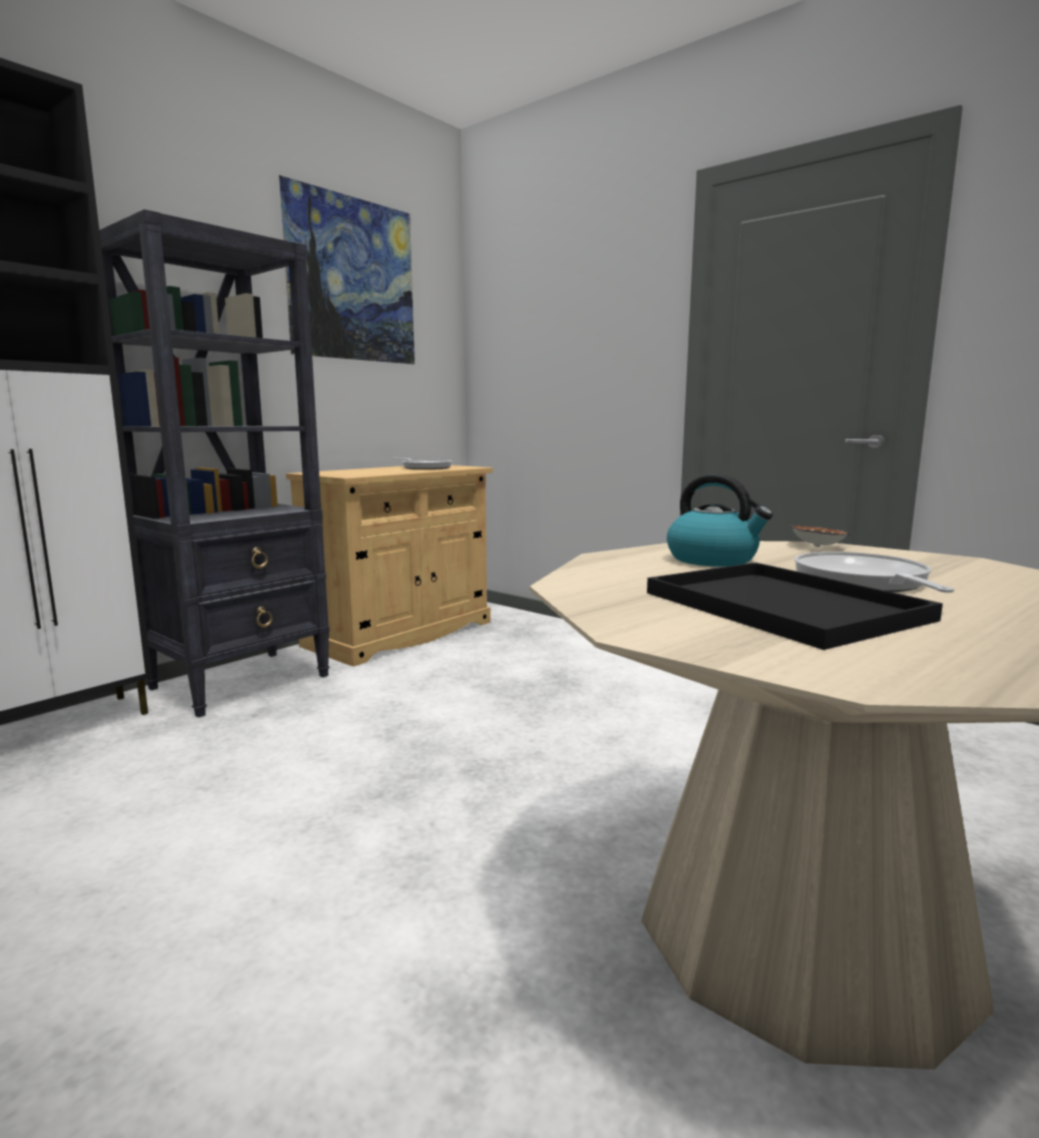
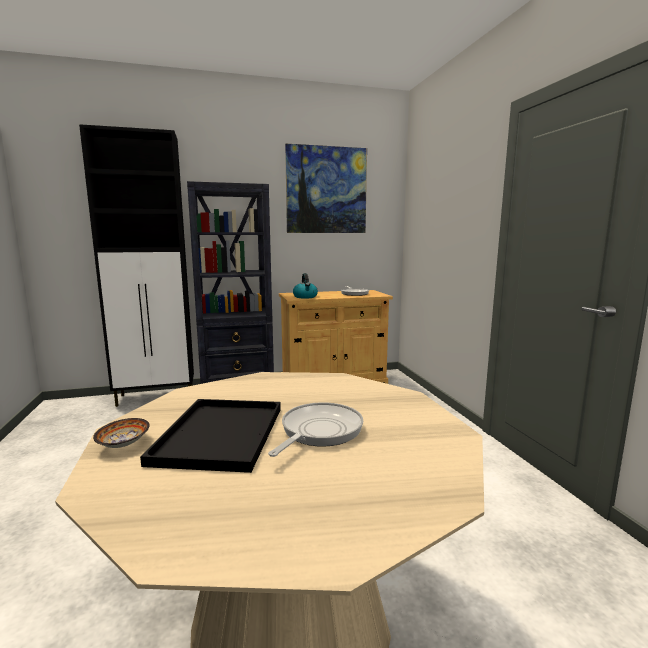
camera: 35 degrees right, 0 degrees up
kettle [667,474,773,567] -> kettle moved to [293,273,318,299]
bowl [790,525,850,547] -> bowl moved to [93,418,150,448]

